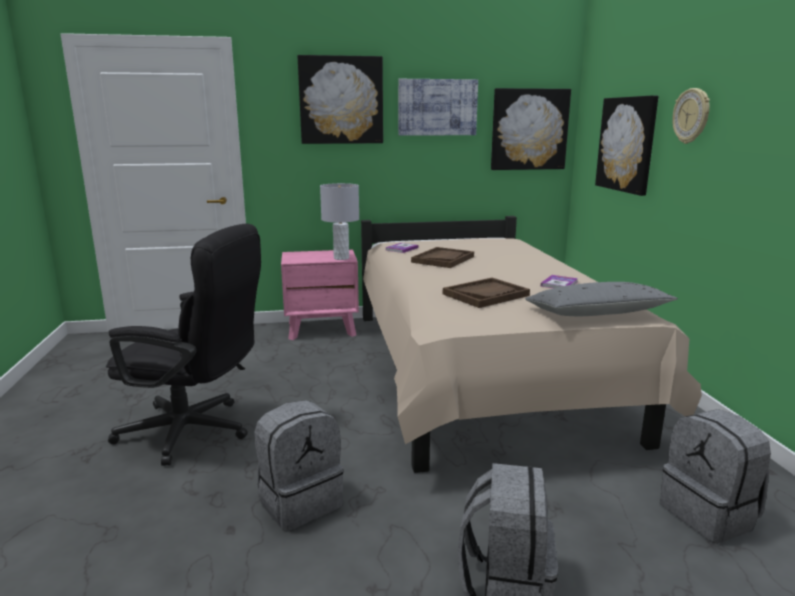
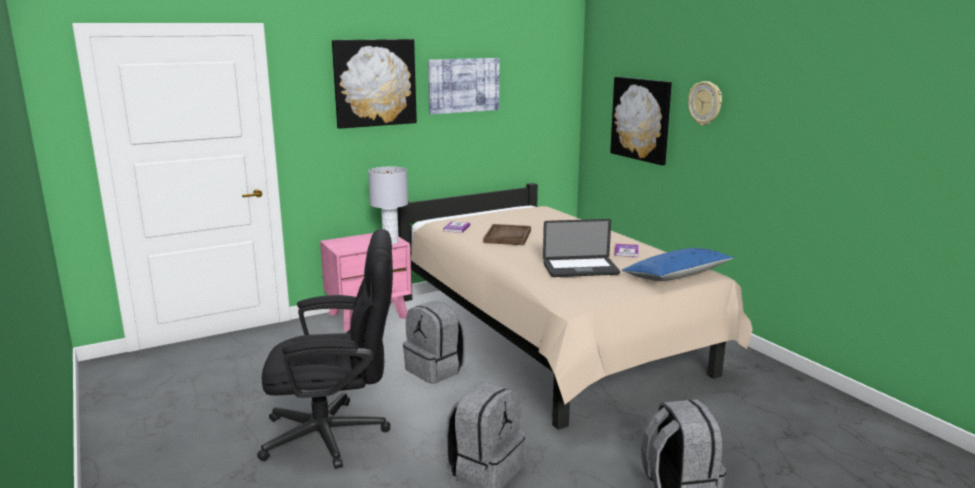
camera: 20 degrees left, 0 degrees up
brown tray [443,278,530,308] -> laptop [543,219,620,277]
picture [491,88,571,170] -> none
grey pillow [525,282,678,316] -> blue pillow [622,248,734,281]
grey backpack [660,409,771,543] -> grey backpack moved to [403,301,465,384]

